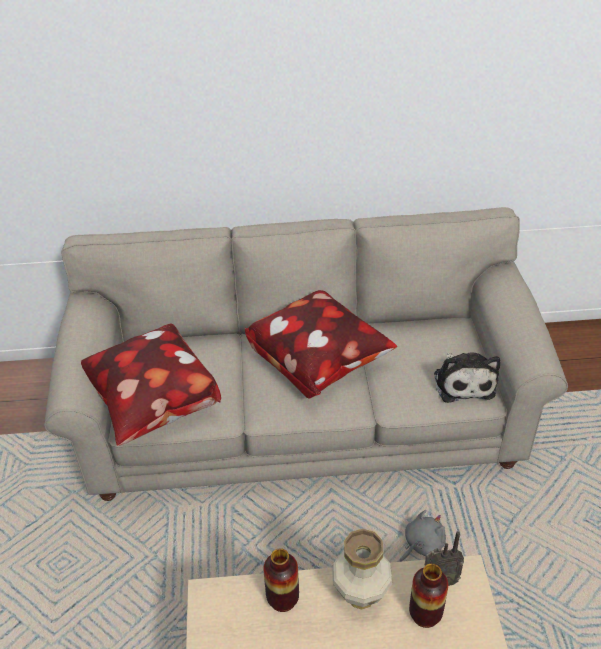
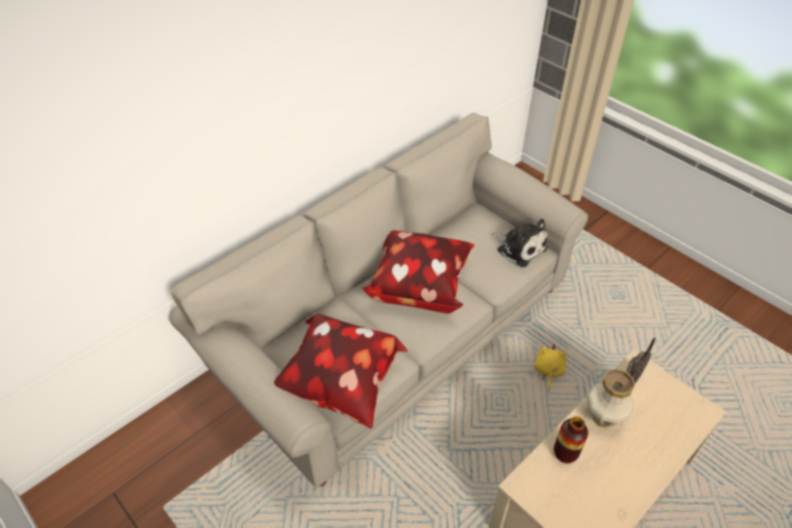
camera: 40 degrees left, 5 degrees up
grey plush toy [399,510,446,562] -> yellow plush toy [534,344,566,390]
vase [409,564,448,628] -> none

